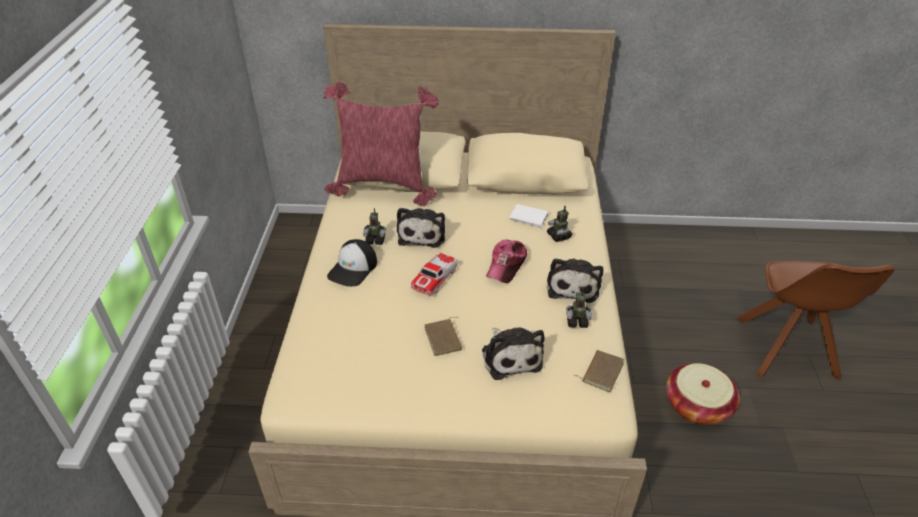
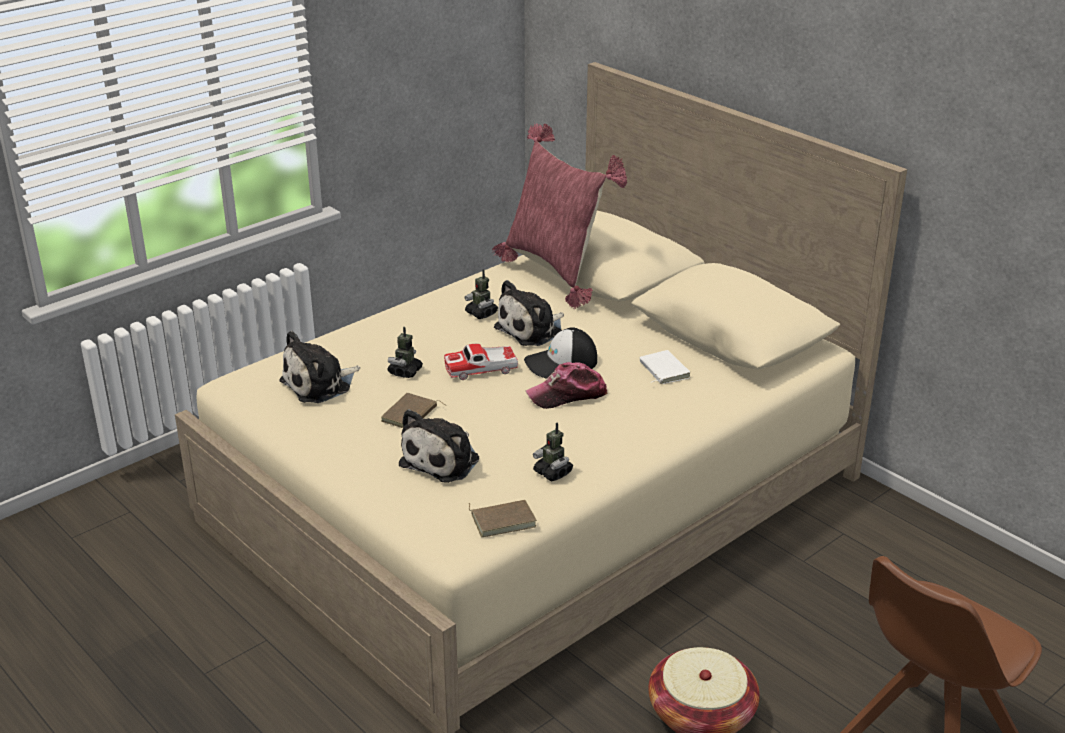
camera: 45 degrees right, 10 degrees down
cap [327,239,377,287] -> cap moved to [524,327,597,378]
toy robot [547,206,573,242] -> toy robot moved to [387,327,423,378]
plush toy [547,258,603,303] -> plush toy moved to [279,331,360,403]

